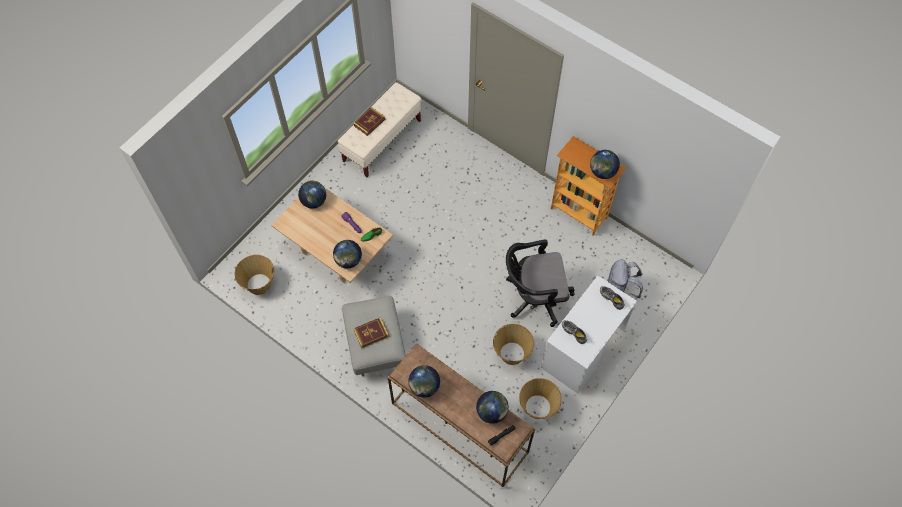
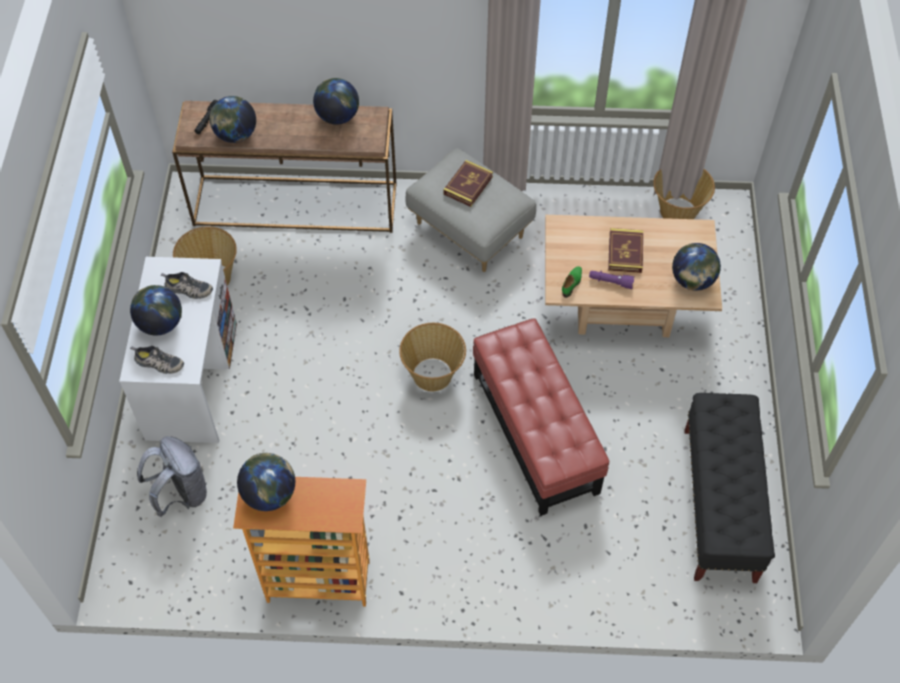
camera: 145 degrees right, 5 degrees down
globe [333,240,362,268] -> globe moved to [130,285,182,336]
beige bench [338,82,421,177] -> black bench [684,393,775,583]
book [353,107,385,136] -> book moved to [608,228,643,273]
basket [493,324,534,365] -> basket moved to [399,323,466,391]
black office chair [506,240,574,327] -> none
none -> red ottoman [473,318,609,516]

